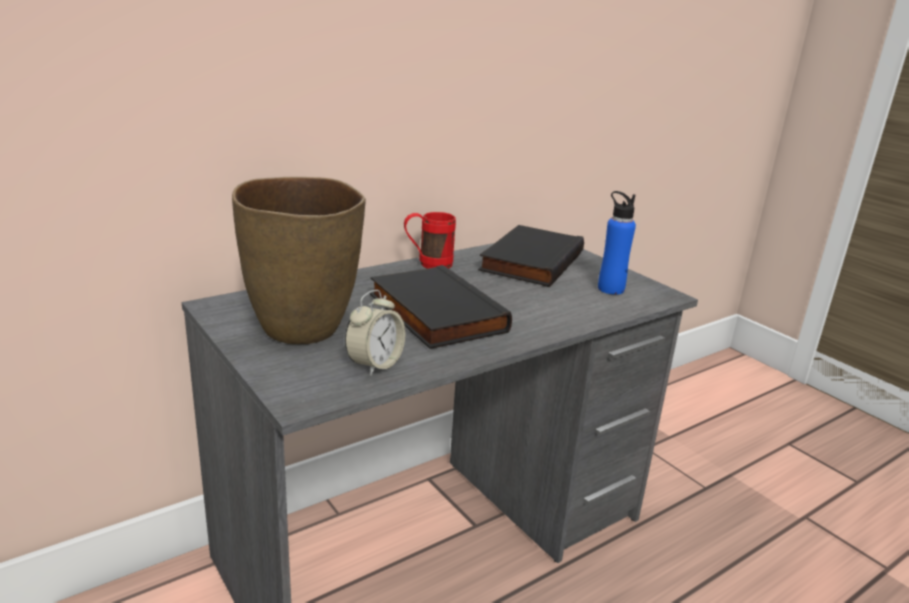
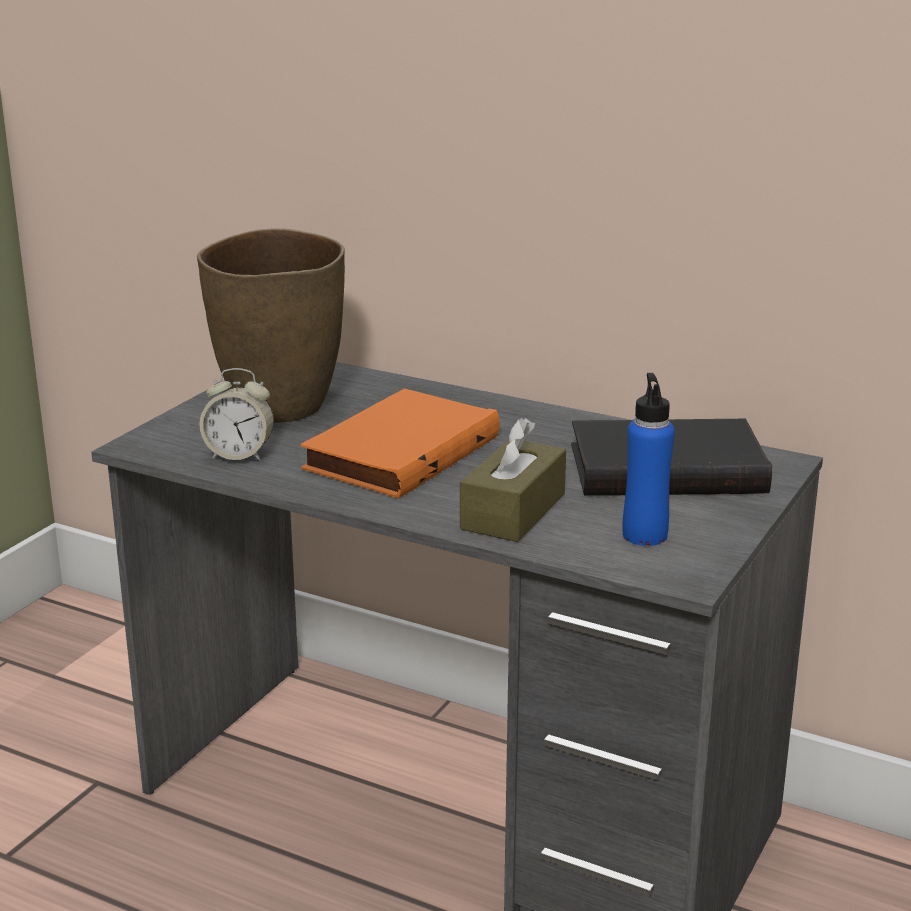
camera: 65 degrees right, 0 degrees up
black book [370,265,512,349] -> orange book [300,388,500,499]
red mug [404,212,456,269] -> none
none -> brown tissue box [460,418,566,542]

